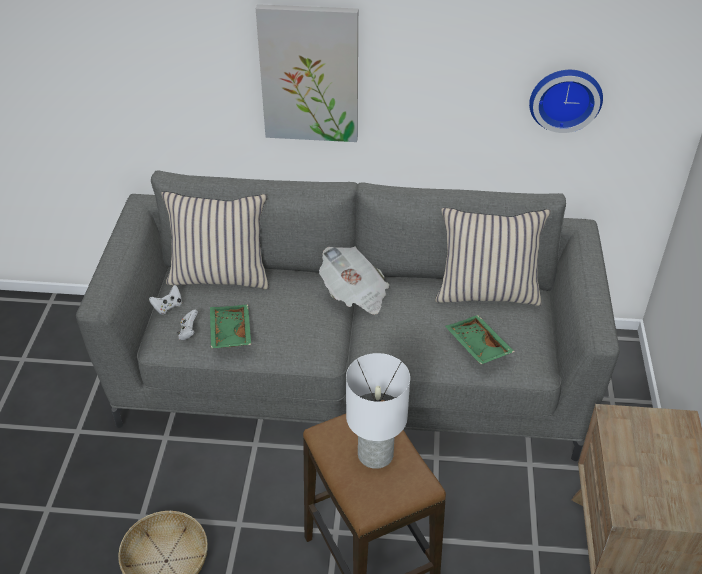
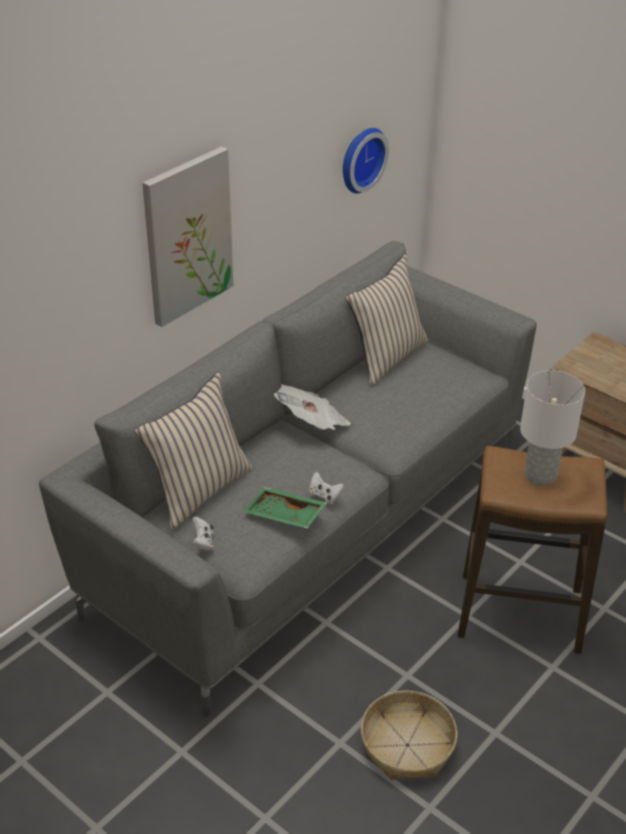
camera: 55 degrees left, 5 degrees down
white game controller [177,309,198,340] -> white game controller moved to [309,472,344,504]
green tray [445,315,515,364] -> none

